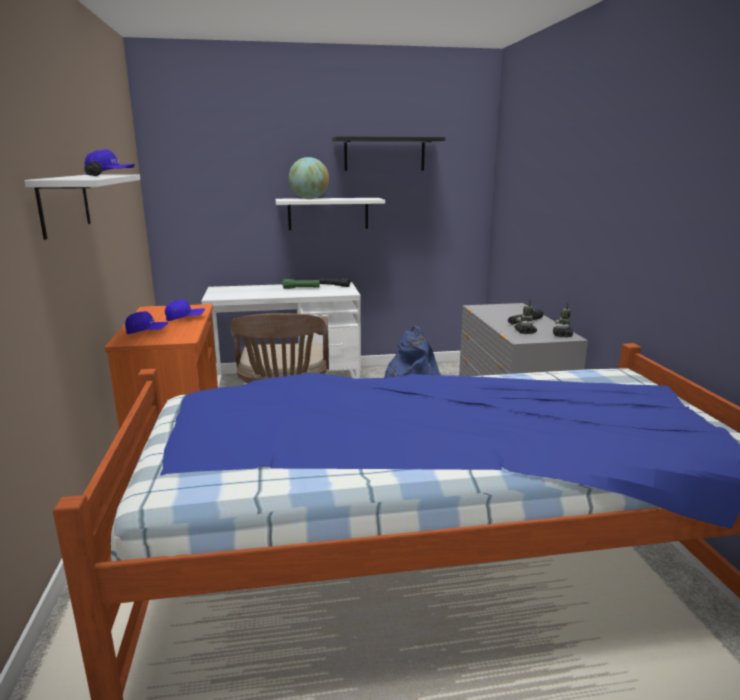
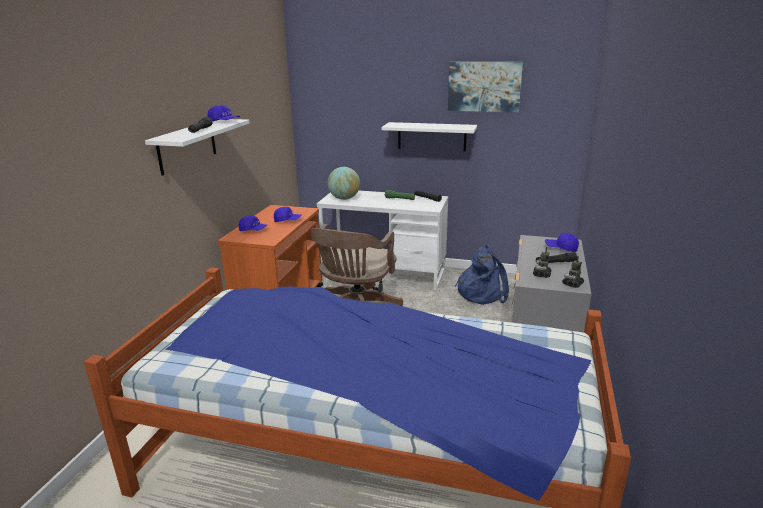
camera: 25 degrees right, 5 degrees up
globe [289,157,329,199] -> globe moved to [328,167,360,200]
black shelf [332,136,445,171] -> picture [448,62,523,112]
none -> blue cap [545,233,579,252]

